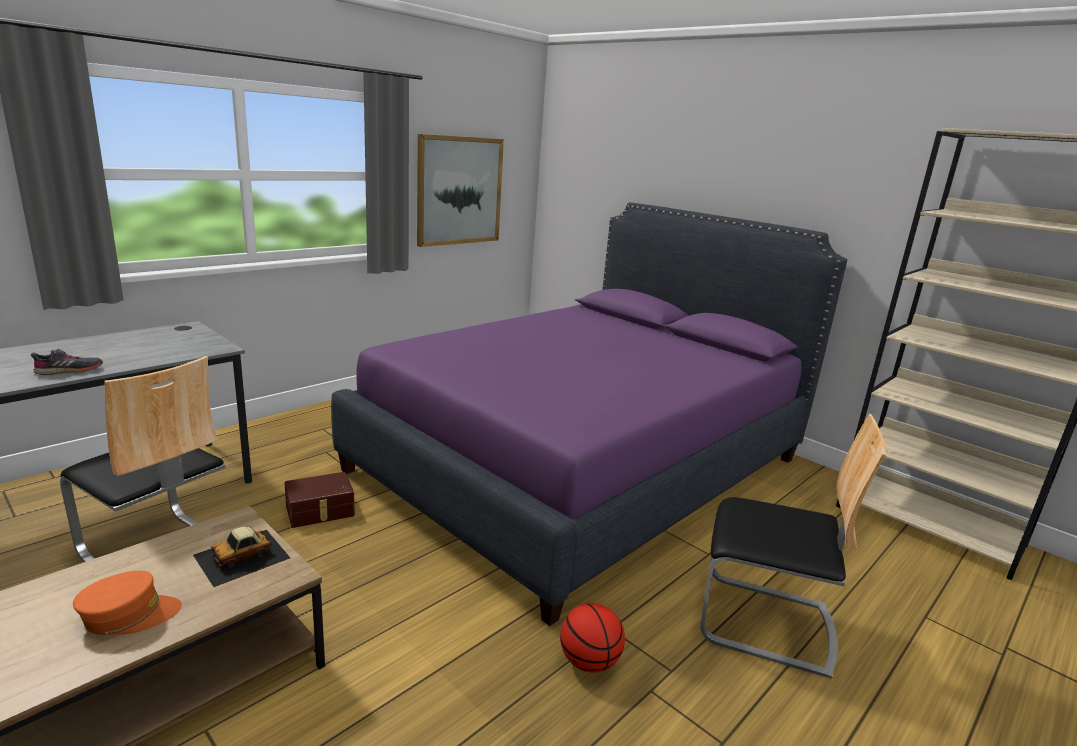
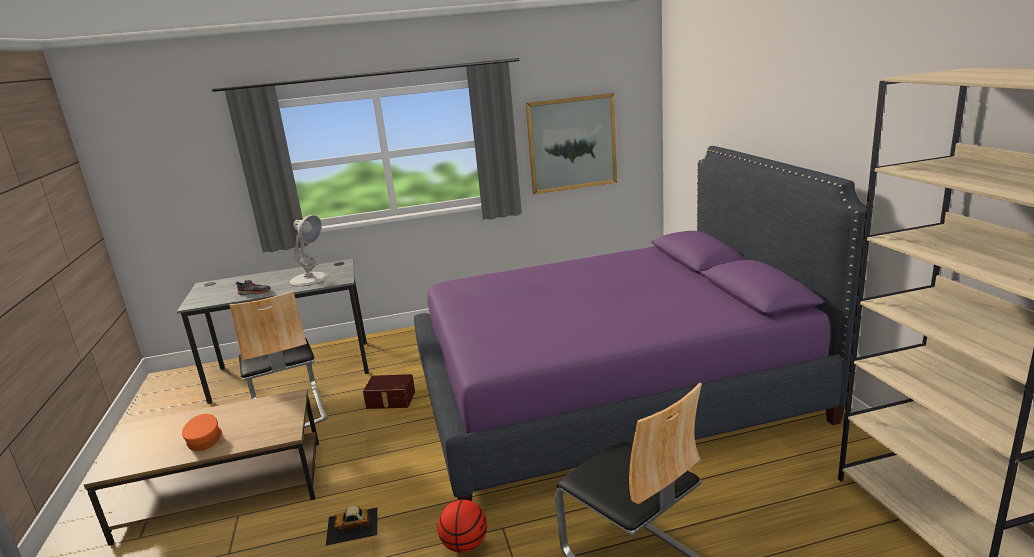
camera: 35 degrees right, 0 degrees up
orange cap [73,571,182,635] -> orange cap turned 120 degrees counterclockwise [182,414,222,451]
toy car [193,526,290,587] -> toy car moved to [326,506,378,546]
none -> white table lamp [289,215,328,286]

